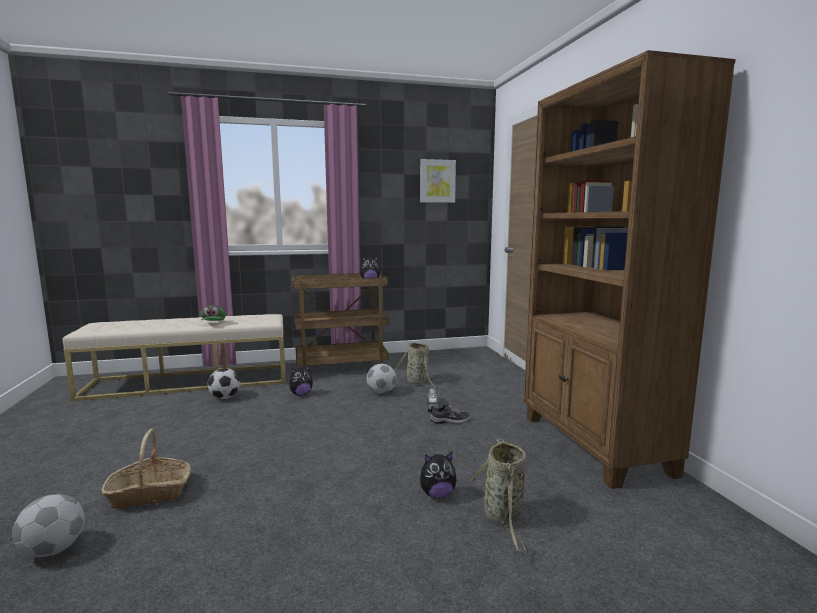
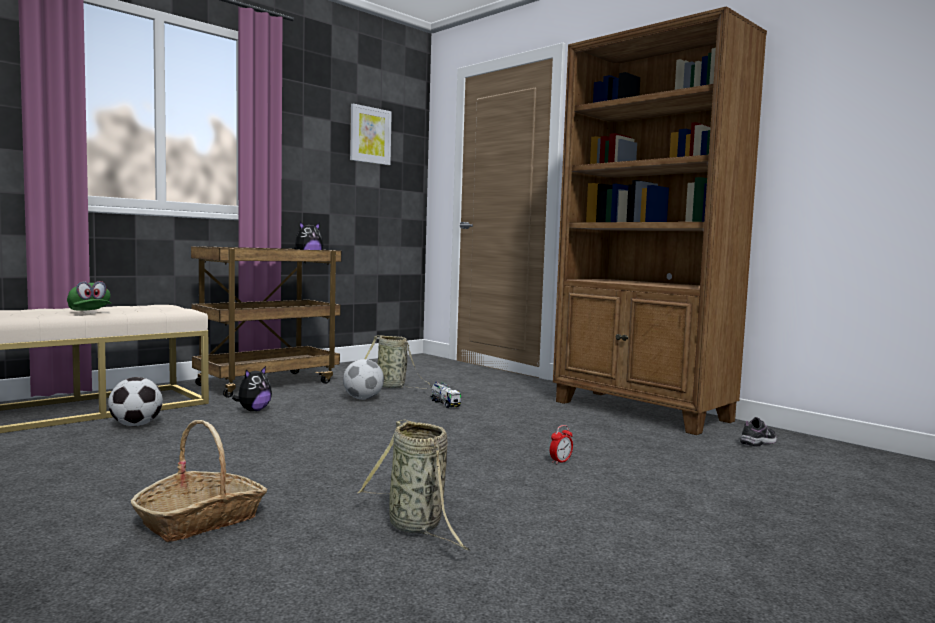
camera: 30 degrees left, 5 degrees down
football [12,494,85,557] -> none
plush toy [420,452,457,498] -> alarm clock [550,425,573,464]
shoe [430,403,470,424] -> shoe moved to [740,417,777,447]
basket [470,439,527,553] -> basket moved to [357,419,470,550]

